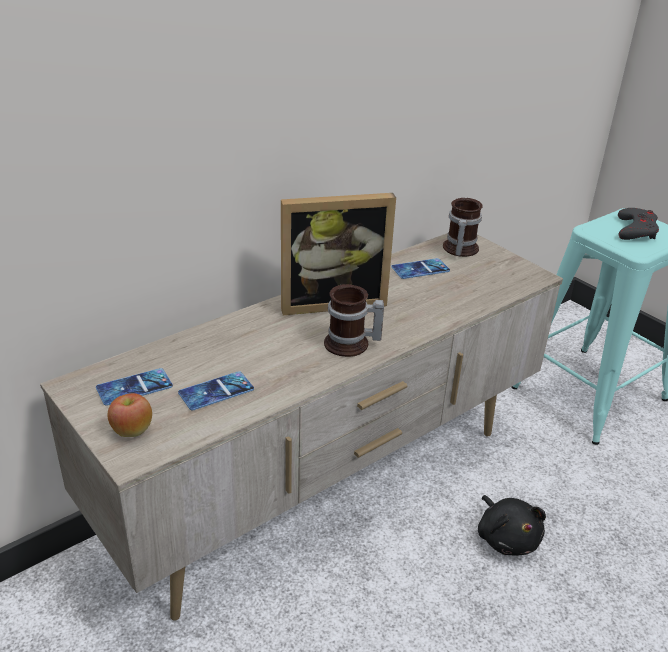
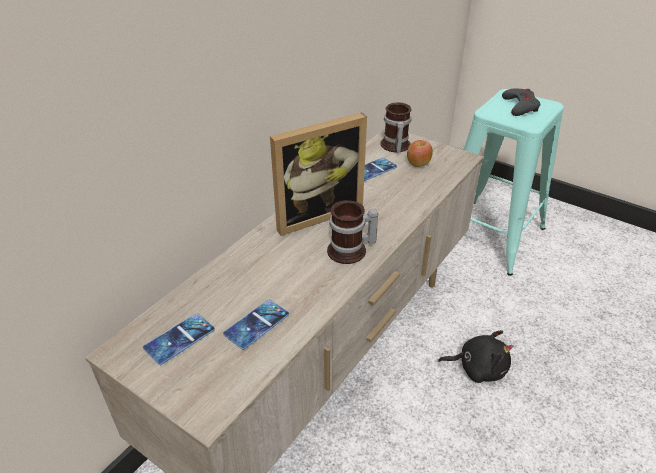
camera: 15 degrees left, 5 degrees up
apple [108,393,152,437] -> apple moved to [407,140,433,167]
black plush toy [478,495,546,556] -> black plush toy turned 45 degrees counterclockwise [438,330,514,383]

